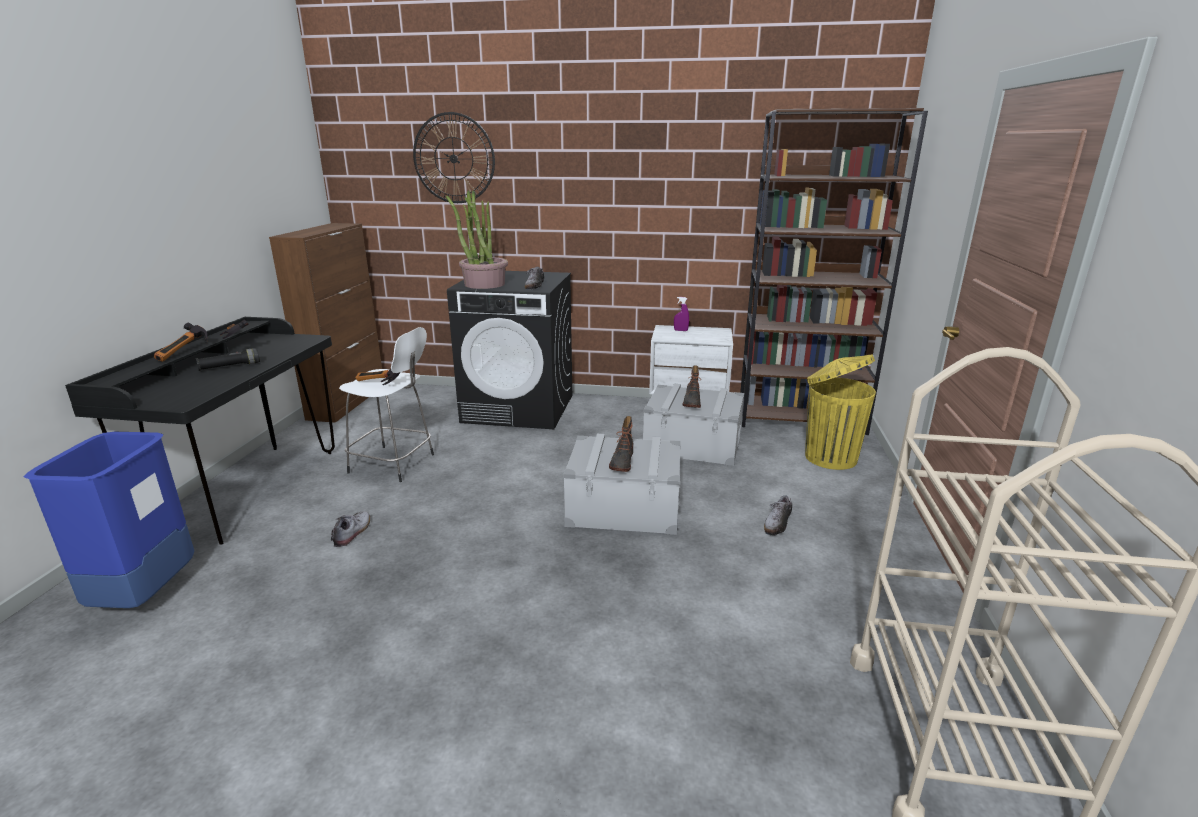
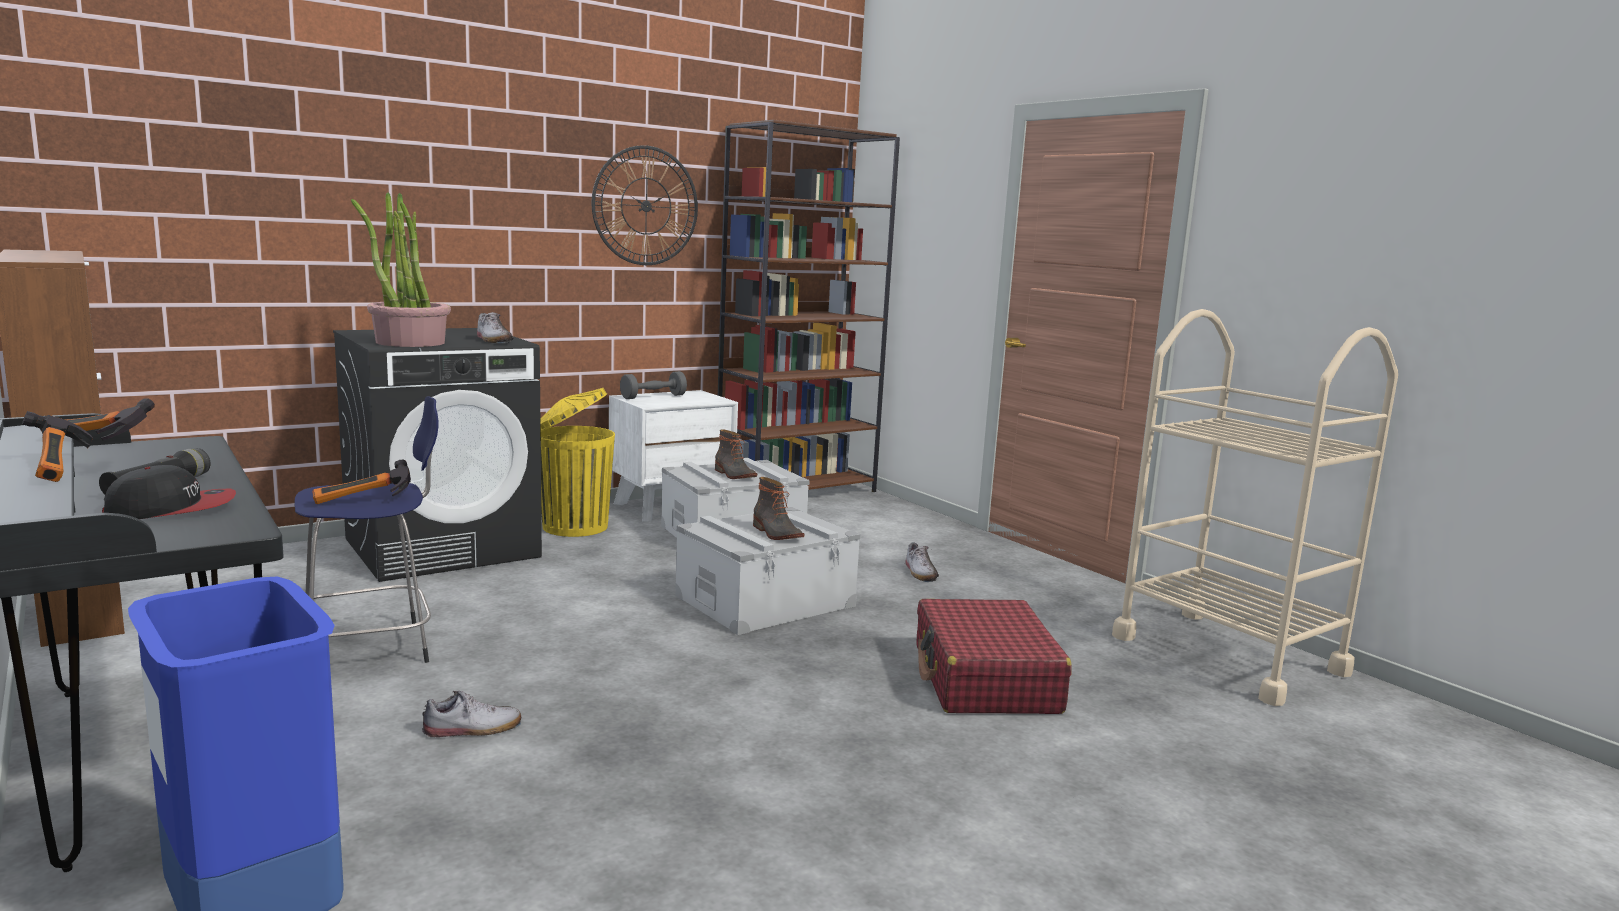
camera: 45 degrees left, 10 degrees down
shoe [331,511,370,547] -> shoe turned 105 degrees clockwise [422,691,521,737]
white stool [339,327,434,482] -> blue stool [294,397,438,663]
wall clock [413,112,495,203] -> wall clock moved to [592,145,698,265]
purple spray bottle [674,297,689,331] -> grey dumbbell [620,371,687,399]
yellow trash can [805,355,876,470] -> yellow trash can moved to [540,388,615,537]
none -> cap [102,465,236,519]
none -> red suitcase [917,599,1072,714]

